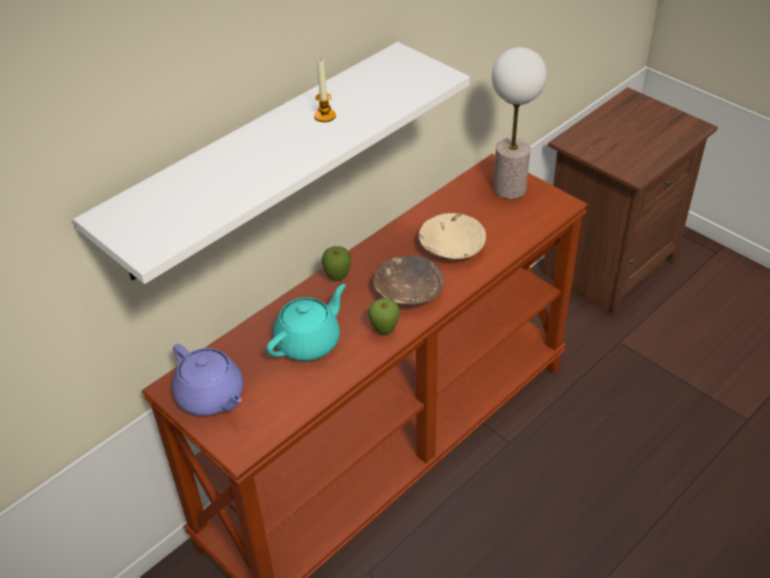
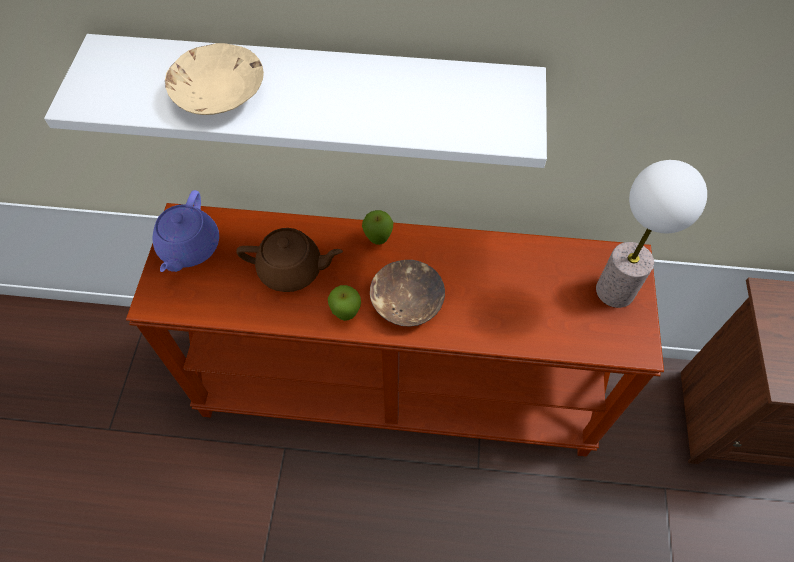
camera: 50 degrees right, 15 degrees up
turquoise teapot [266,284,346,361] -> brown teapot [237,228,343,292]
candle [314,59,336,122] -> none
beige bowl [419,213,486,259] -> beige bowl moved to [165,43,264,115]

